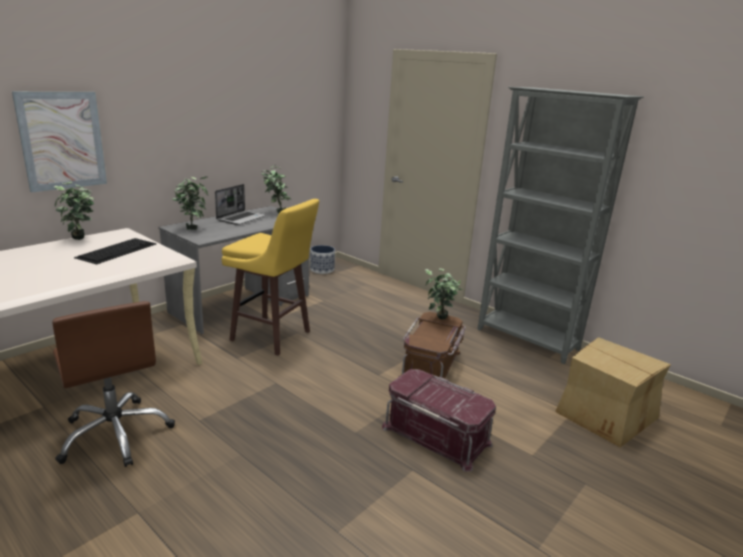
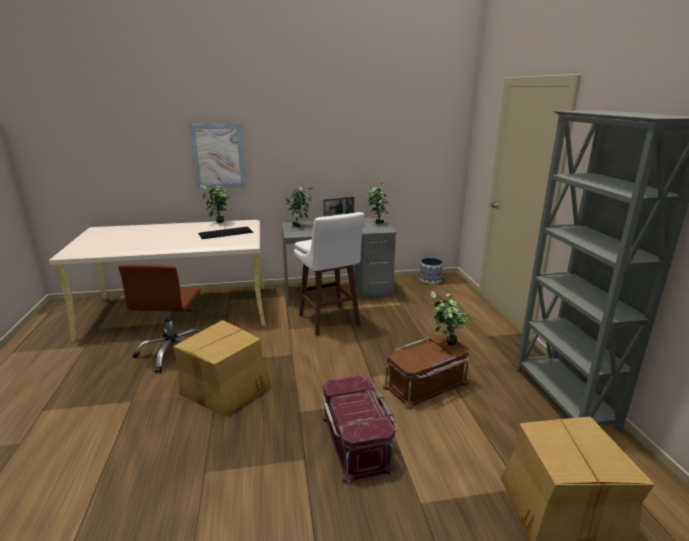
camera: 40 degrees right, 0 degrees up
yellow stool [222,199,319,356] -> white stool [294,212,364,336]
none -> cardboard box [173,320,272,417]

